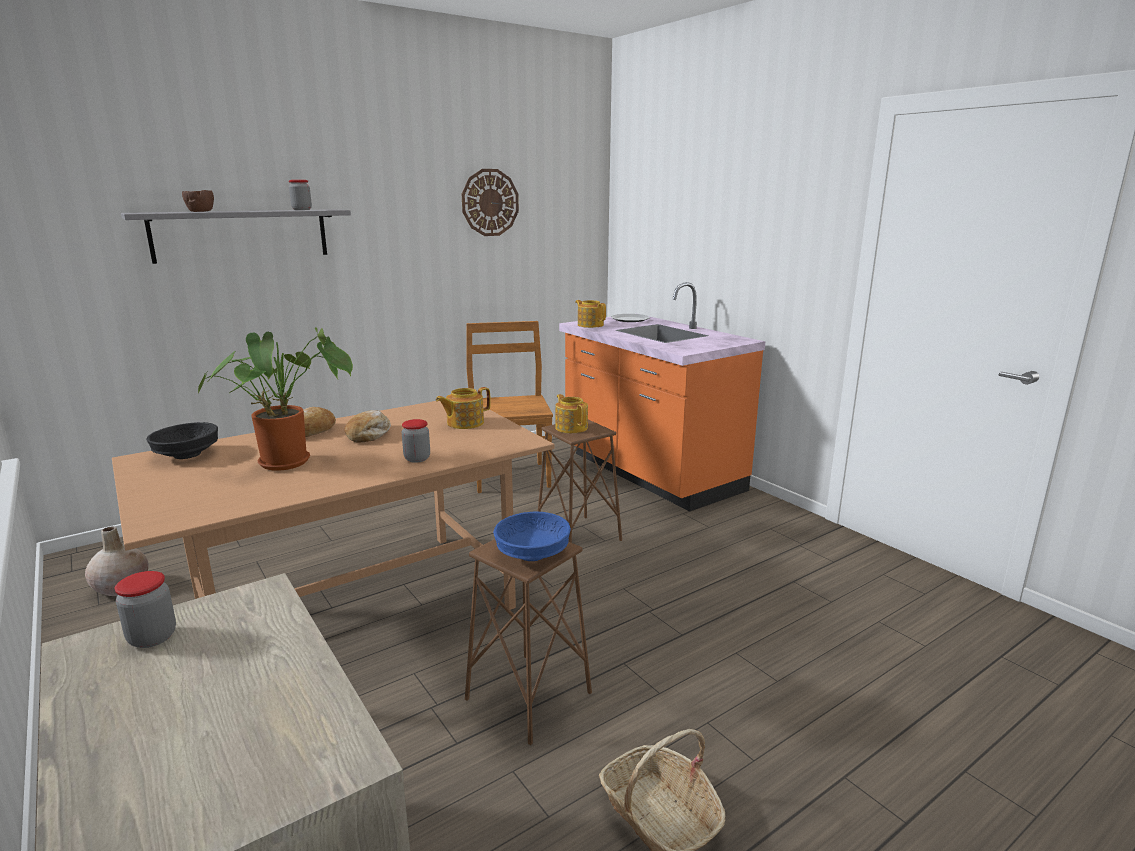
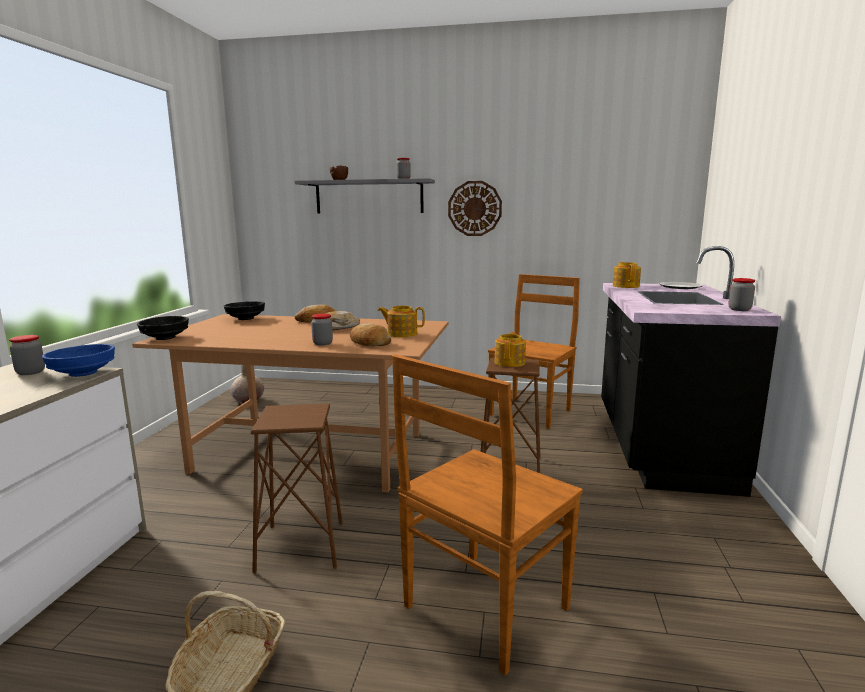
camera: 45 degrees right, 5 degrees down
potted plant [198,327,353,471] -> none
wall clock [462,169,519,236] -> wall clock moved to [448,181,502,236]
blue bowl [493,512,571,561] -> blue bowl moved to [42,344,115,377]
orange counter [559,282,766,511] -> black counter [601,246,781,497]
none -> black bowl [137,316,189,340]
none -> bread [350,324,391,346]
none -> brown chair [392,354,583,675]
none -> jar [728,278,755,311]

